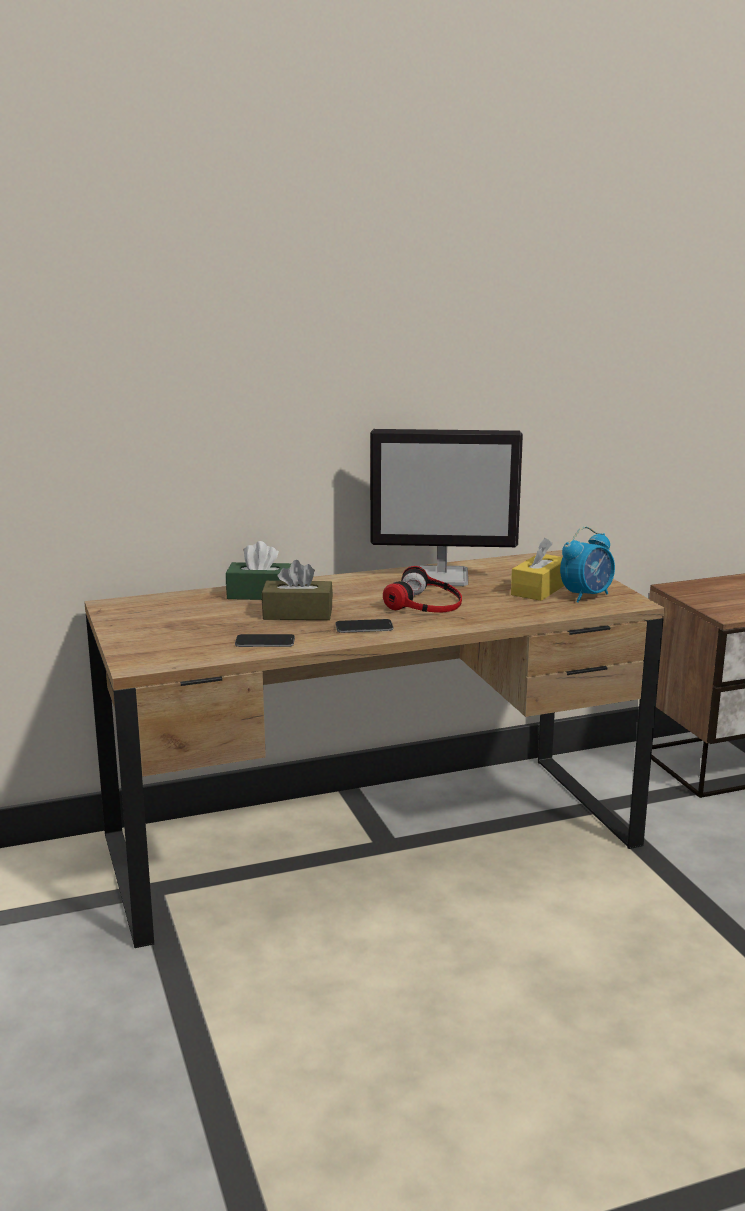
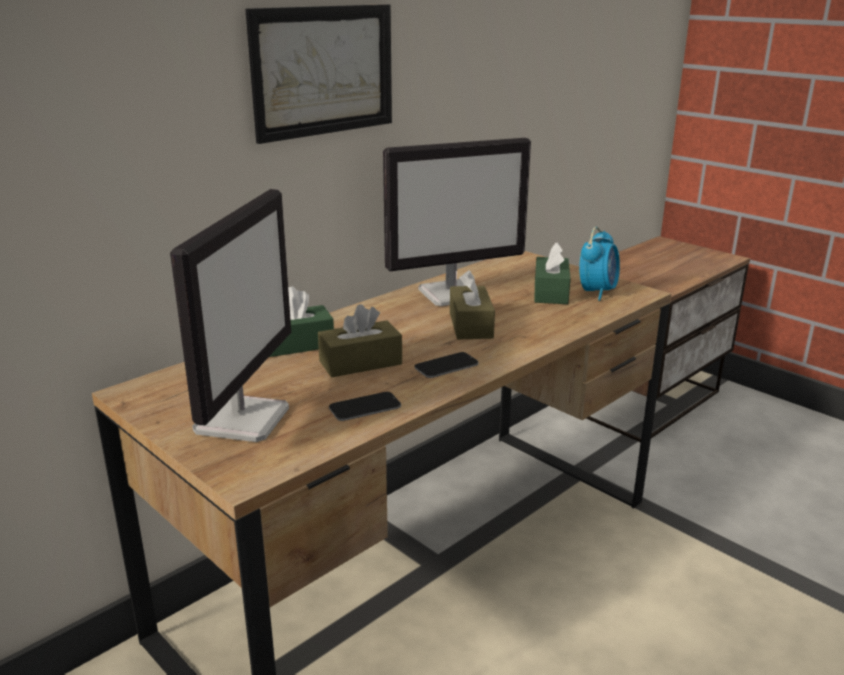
camera: 25 degrees left, 5 degrees up
headphones [383,566,462,613] -> brown tissue box [450,270,495,340]
yellow tissue box [511,538,564,601] -> green tissue box [534,242,571,304]
none -> monitor [170,189,291,442]
none -> picture [245,4,392,144]

